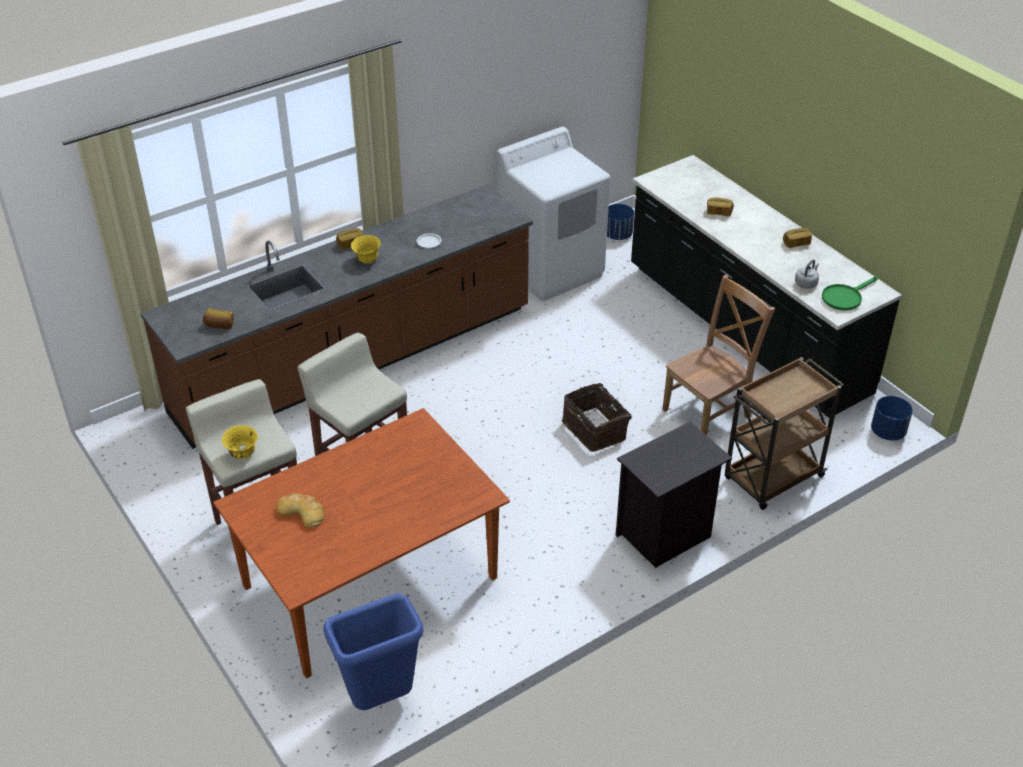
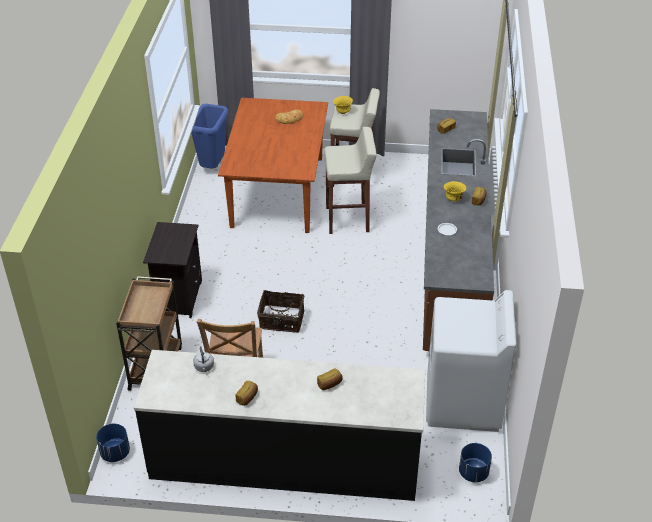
camera: 130 degrees right, 0 degrees up
green frying pan [822,277,878,311] -> none

